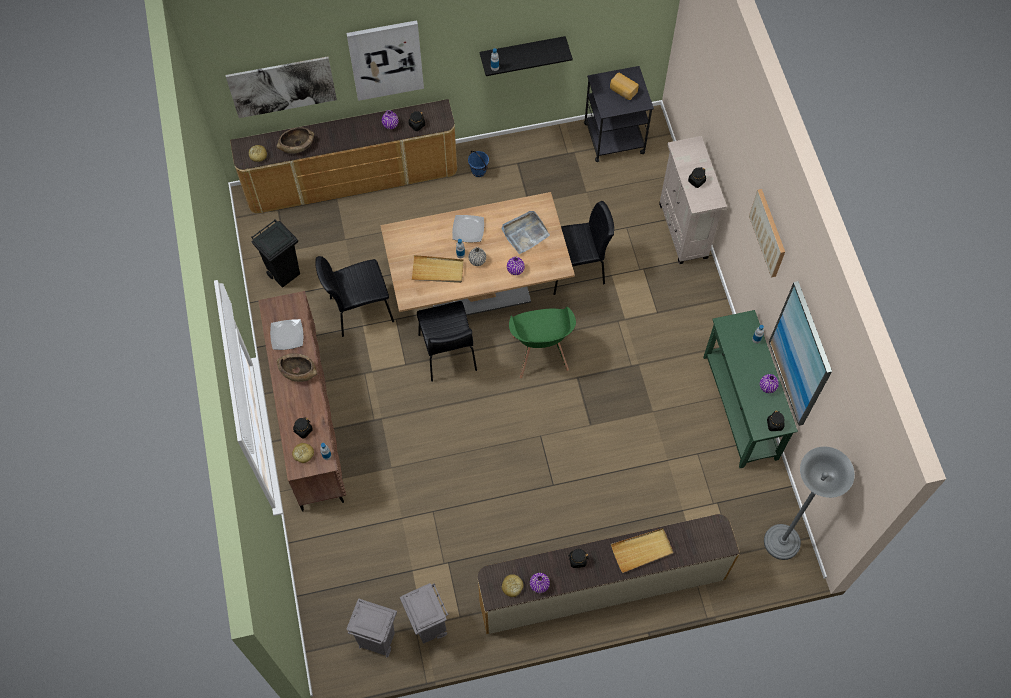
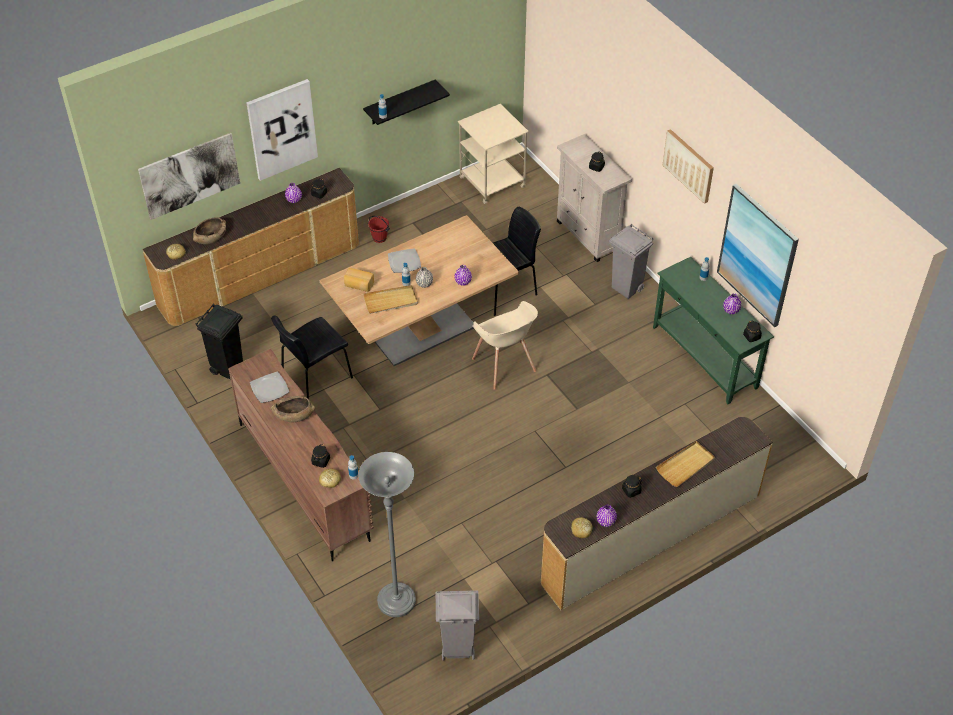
camera: 20 degrees left, 15 degrees down
grey trash can [400,583,449,644] -> grey trash can moved to [609,224,654,299]
black chair [417,301,477,382] -> none
blue bucket [468,151,489,177] -> red bucket [368,216,390,243]
grey tray [502,211,550,254] -> none
green chair [509,307,576,378] -> beige chair [472,301,538,390]
black cart [584,66,654,162] -> beige cart [458,104,529,204]
bread [610,72,639,100] -> bread moved to [344,268,374,292]
grey floor lamp [764,446,855,560] -> grey floor lamp moved to [358,452,416,617]

